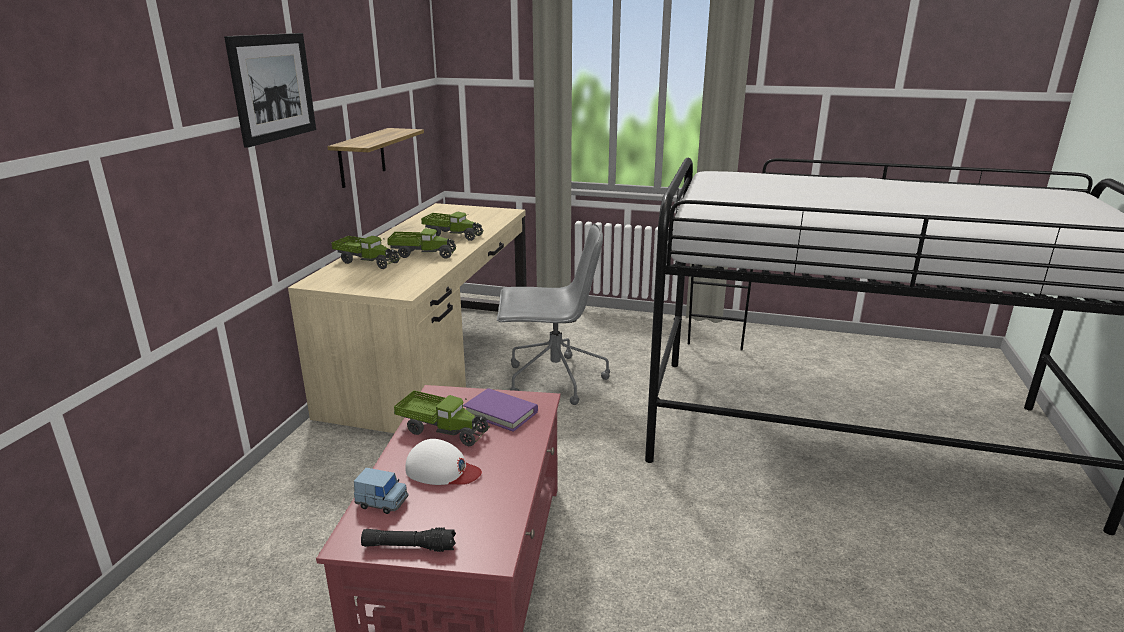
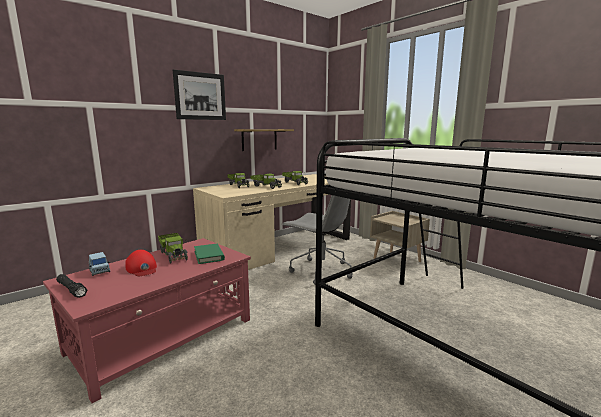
camera: 35 degrees right, 10 degrees down
white cap [405,439,482,485] -> red cap [125,250,157,276]
purple book [463,388,538,432] -> green book [194,244,225,264]
none -> beige nightstand [370,211,430,262]

